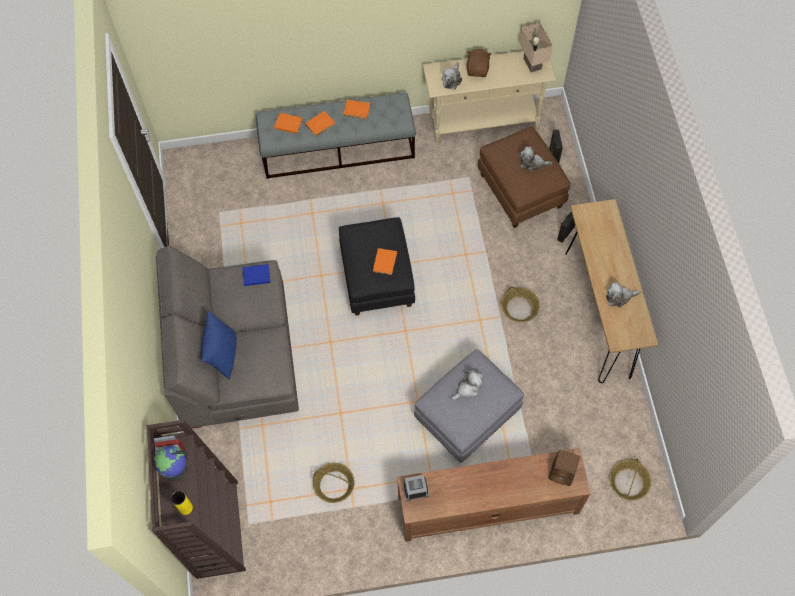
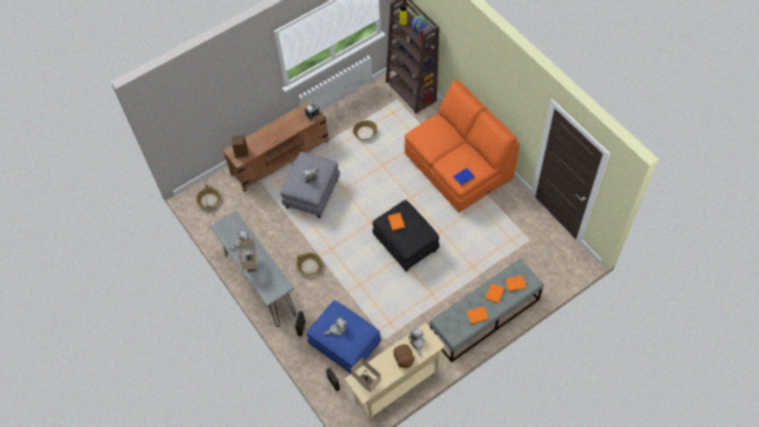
camera: 155 degrees right, 5 degrees down
grey sofa [156,245,299,429] -> orange sofa [405,81,520,213]
blue pillow [201,311,237,380] -> none
brown ottoman [478,127,571,228] -> blue ottoman [307,300,381,374]
brown console table [565,199,658,383] -> grey console table [210,211,296,327]
none -> beige table lamp [239,239,257,272]

